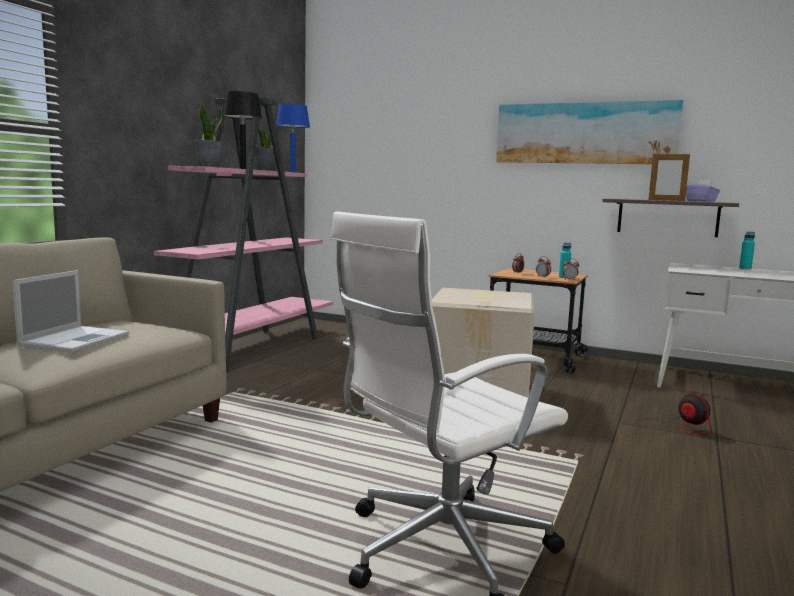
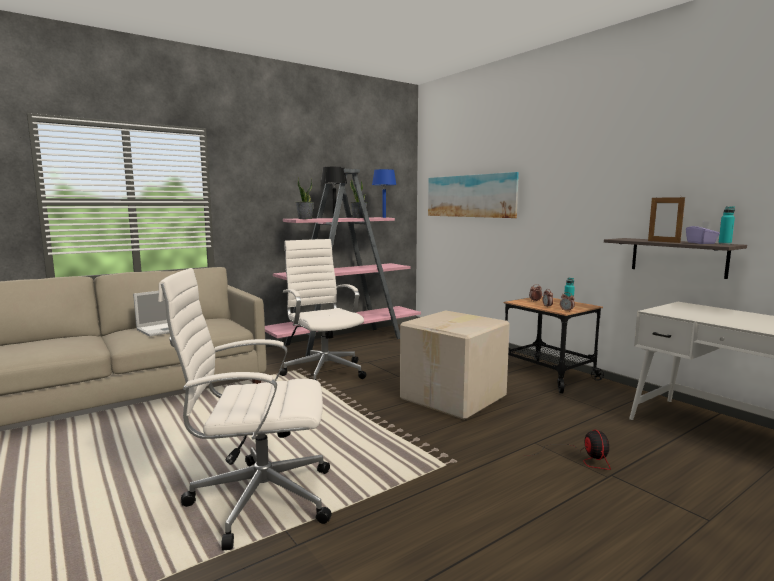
camera: 30 degrees right, 0 degrees up
picture [496,100,683,164] -> picture moved to [428,172,519,218]
turquoise bottle [739,232,755,269] -> turquoise bottle moved to [718,206,735,244]
none -> white office chair [280,239,367,381]

